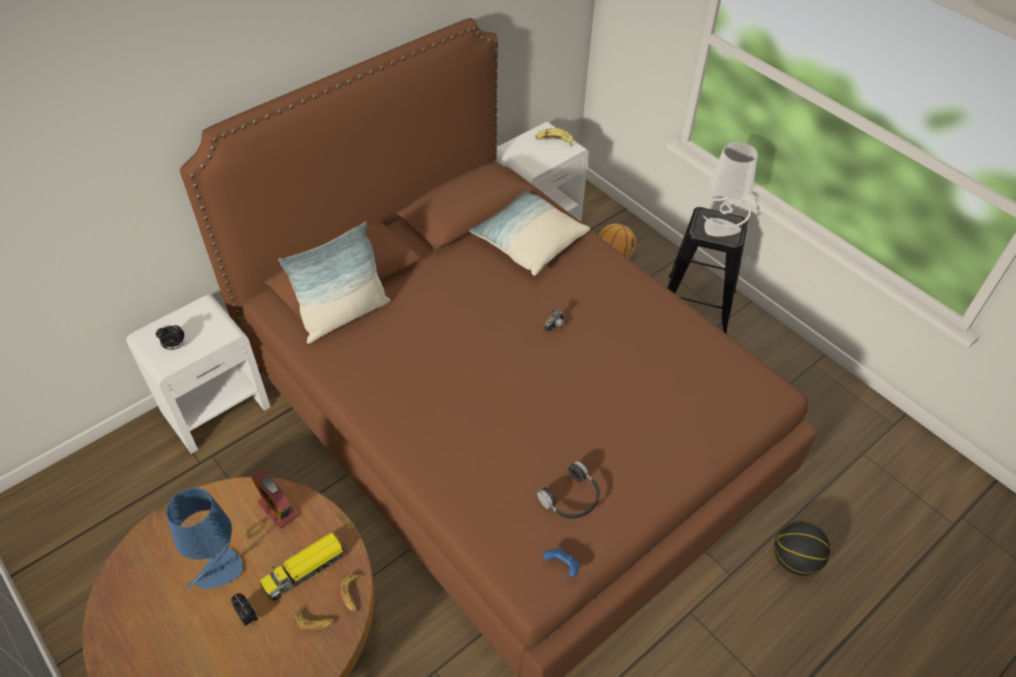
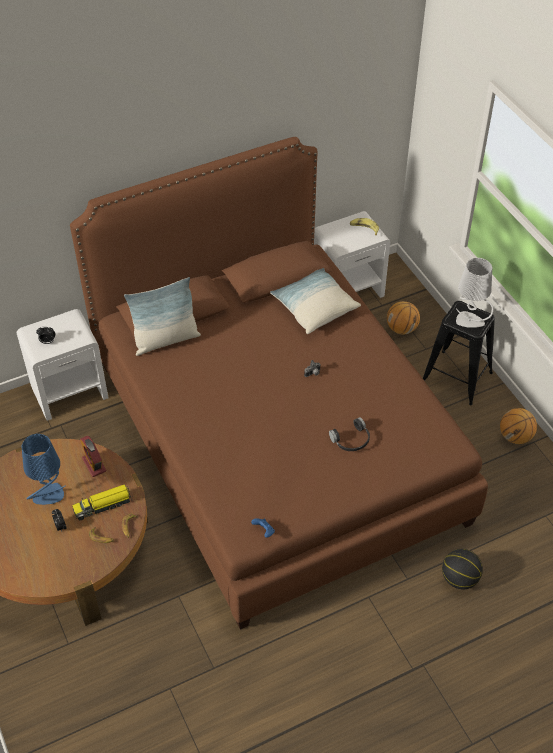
camera: 15 degrees right, 0 degrees up
black headphones [537,461,600,519] -> black headphones moved to [329,417,370,451]
none -> basketball [500,408,537,444]

